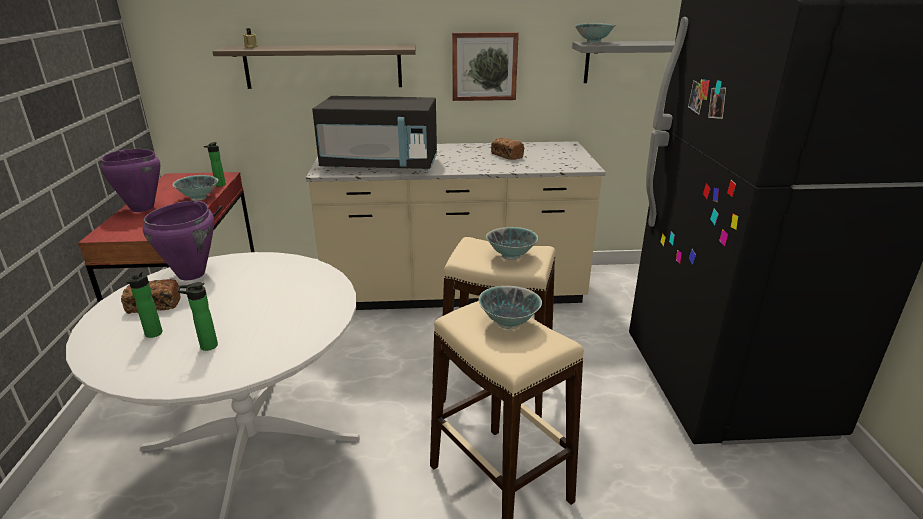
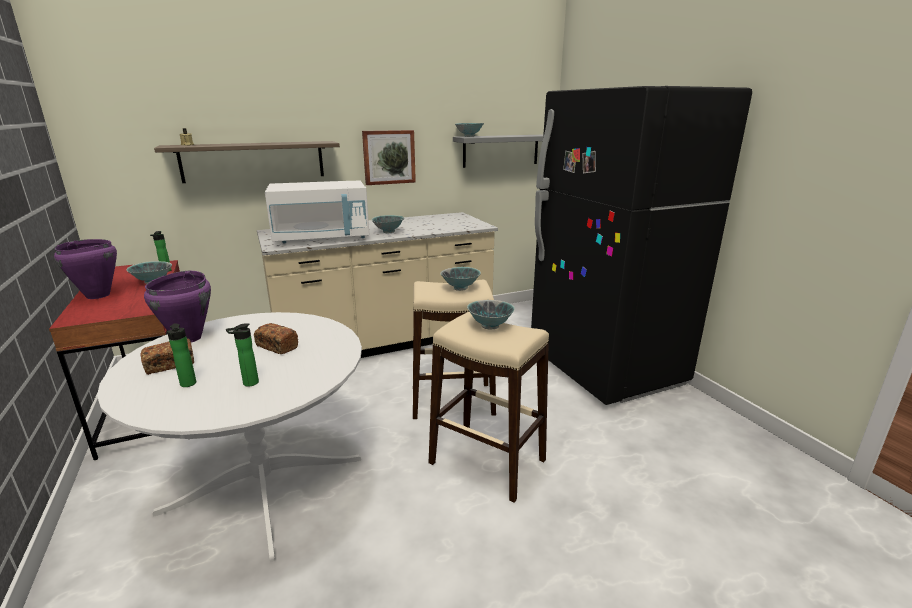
camera: 20 degrees left, 5 degrees down
black microwave [312,96,437,171] -> white microwave [265,181,369,243]
bread [491,138,524,160] -> bread moved to [254,323,298,354]
none -> bowl [372,215,404,234]

